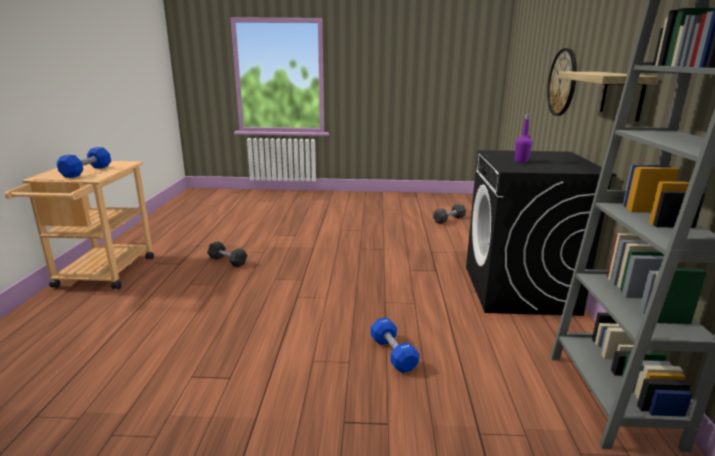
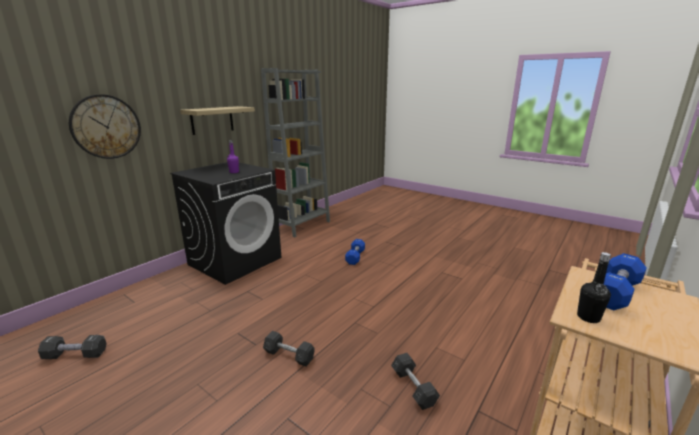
camera: 145 degrees left, 0 degrees up
none -> grey dumbbell [263,331,315,367]
none -> black bottle [577,252,611,323]

